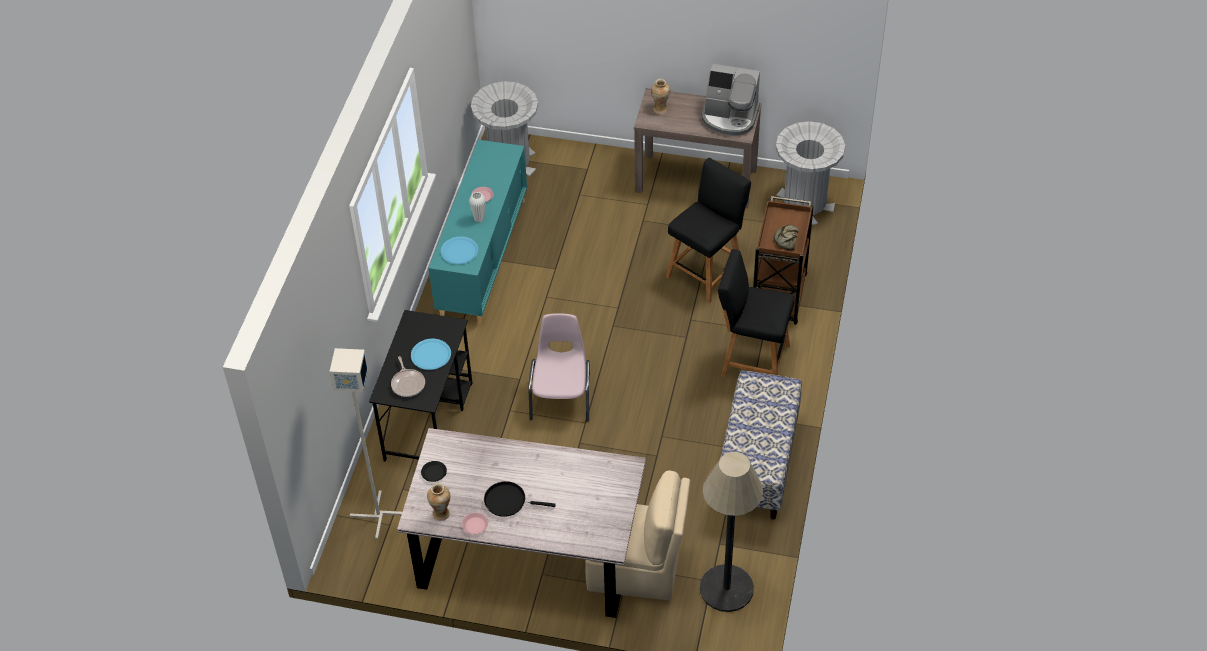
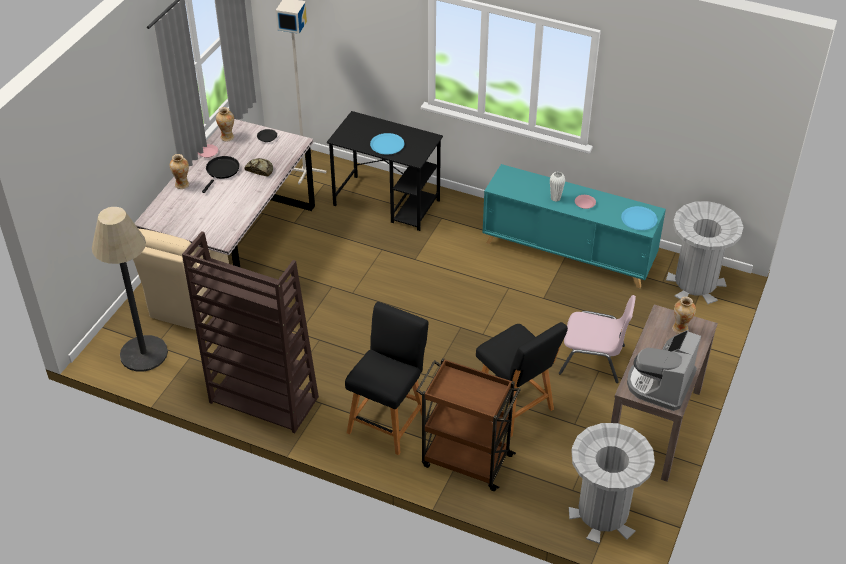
camera: 100 degrees right, 5 degrees down
frying pan [391,356,425,397] -> none
blue plate [441,236,479,264] -> blue plate moved to [621,206,657,230]
pink chair [528,313,590,422] -> pink chair moved to [559,295,636,383]
bench [720,370,802,520] -> brown bookcase [182,231,319,433]
bread [774,225,799,250] -> bread moved to [244,158,273,176]
none -> vase [170,154,189,189]

